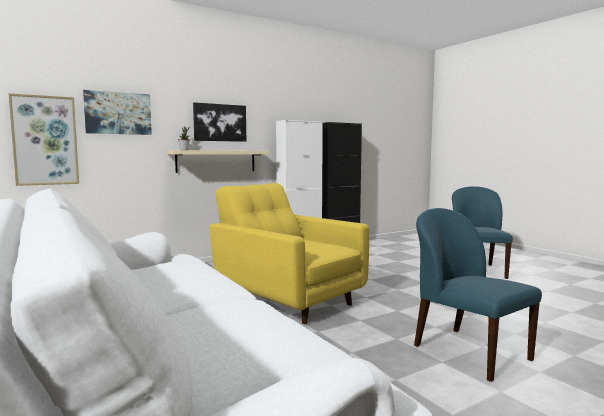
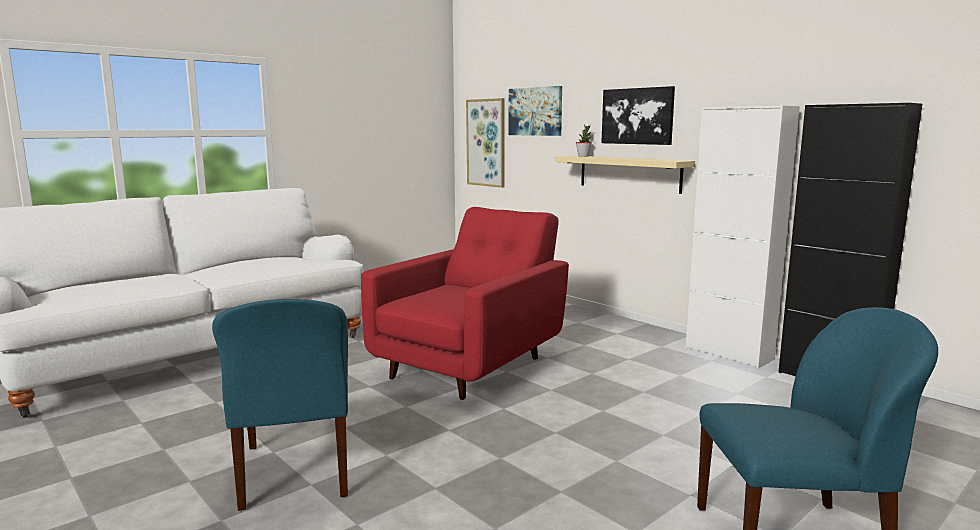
camera: 80 degrees right, 5 degrees up
yellow armchair [209,183,369,324] -> red armchair [361,207,569,400]
blue chair [414,208,542,382] -> blue chair turned 120 degrees clockwise [212,299,348,511]

